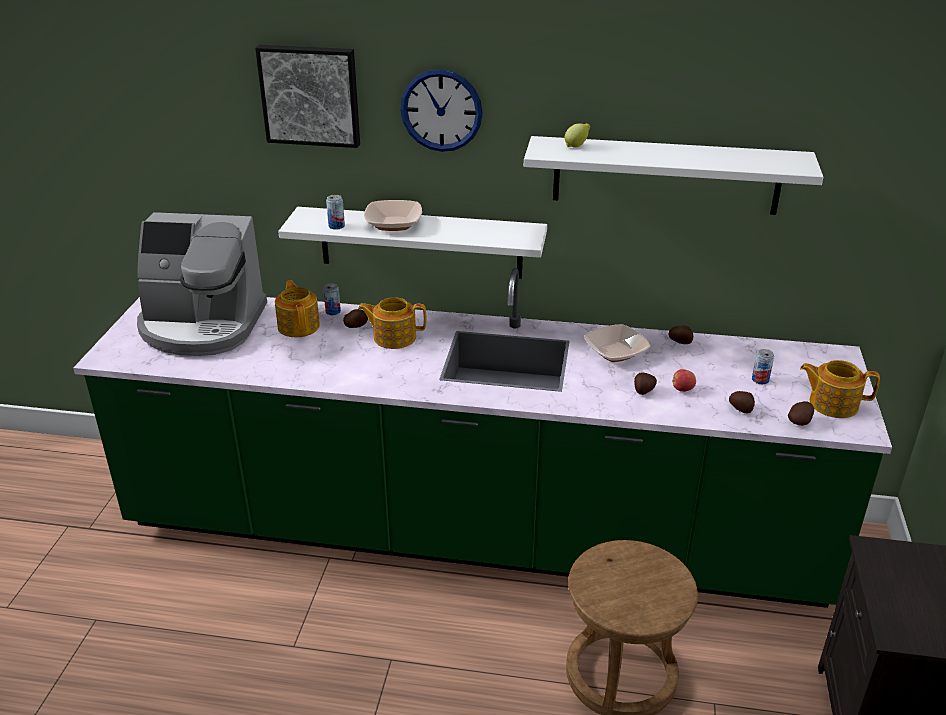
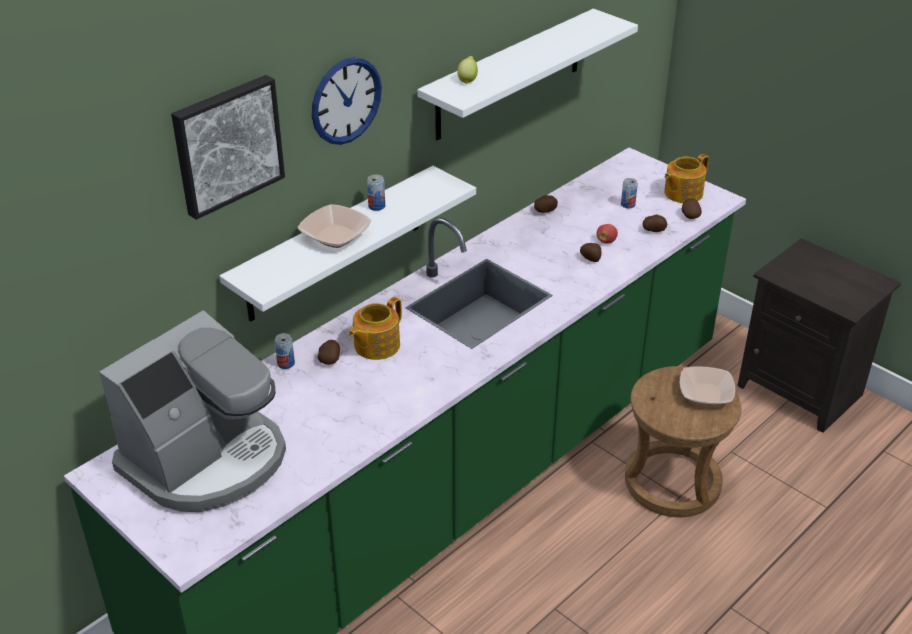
camera: 55 degrees left, 5 degrees up
teapot [275,280,320,337] -> none
can [326,195,345,230] -> can moved to [367,174,385,211]
bowl [584,324,650,362] -> bowl moved to [680,366,735,405]

